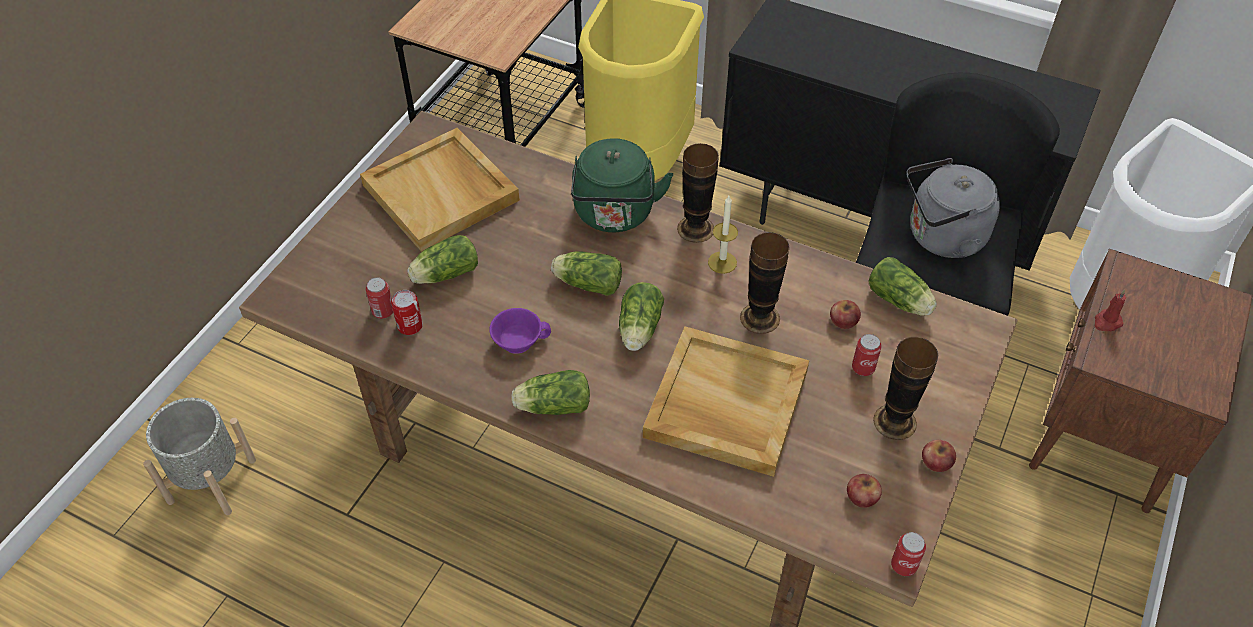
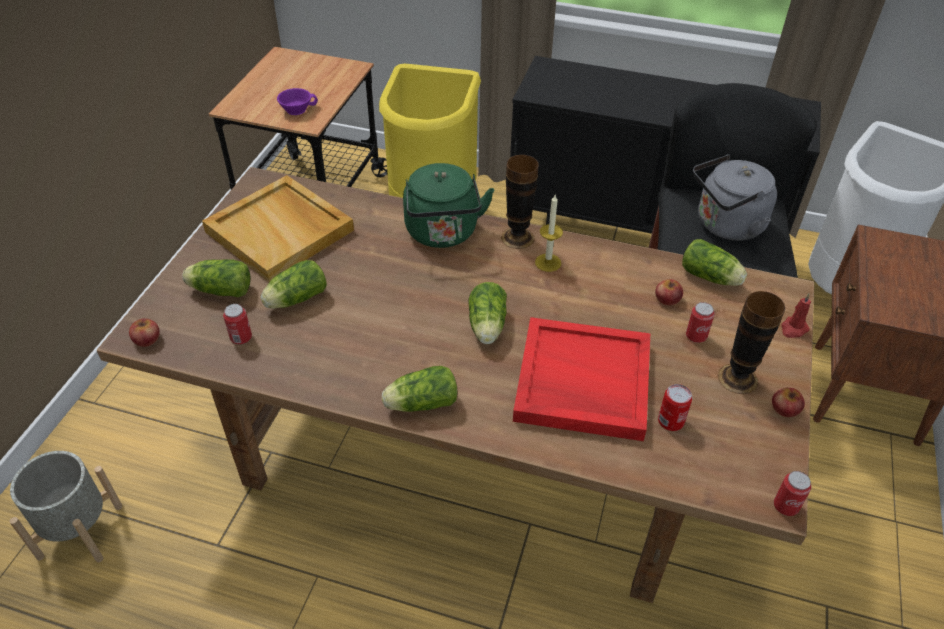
camera: 10 degrees left, 5 degrees down
can [391,290,423,335] -> can moved to [658,384,693,431]
purple cup [489,308,551,354] -> purple cup moved to [277,88,318,115]
lettuce [551,251,622,296] -> lettuce moved to [182,259,251,297]
beige tray [643,326,809,477] -> red tray [513,317,650,441]
vase [740,232,790,334] -> none
apple [847,474,882,508] -> apple moved to [129,318,160,347]
red candle [1095,290,1126,331] -> red candle moved to [781,294,811,338]

